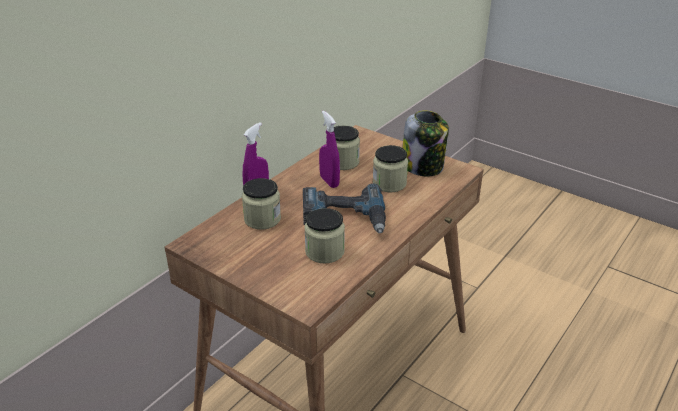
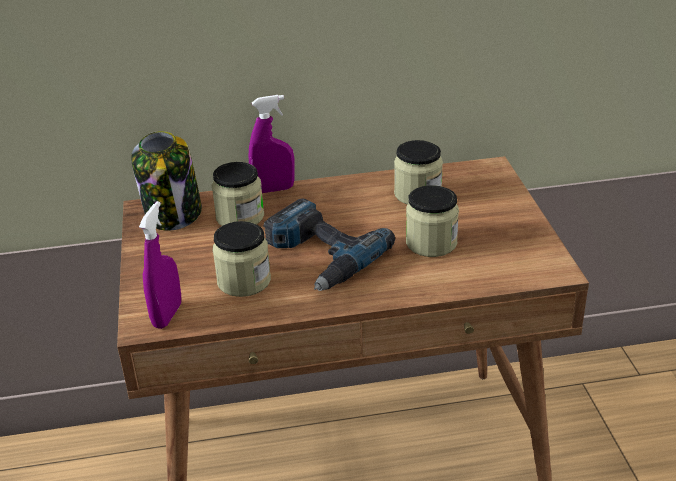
camera: 45 degrees right, 0 degrees up
purple spray bottle [319,111,340,188] -> purple spray bottle moved to [139,201,181,329]
jar [402,110,449,176] -> jar moved to [131,131,202,231]

